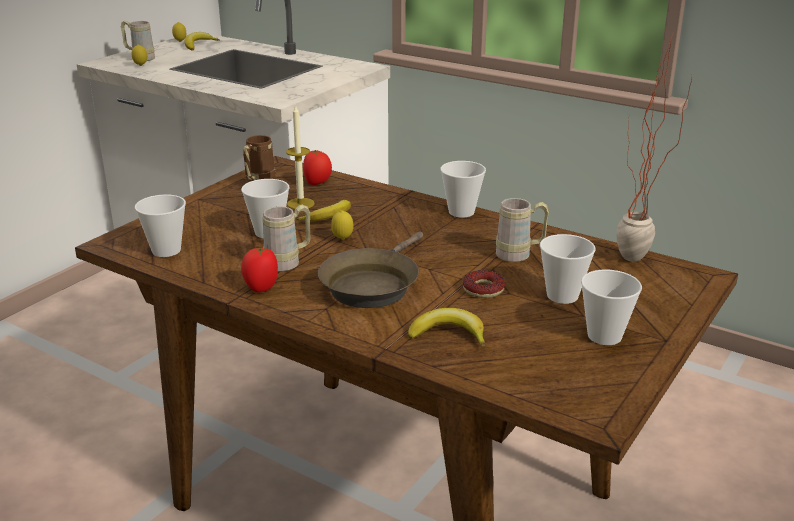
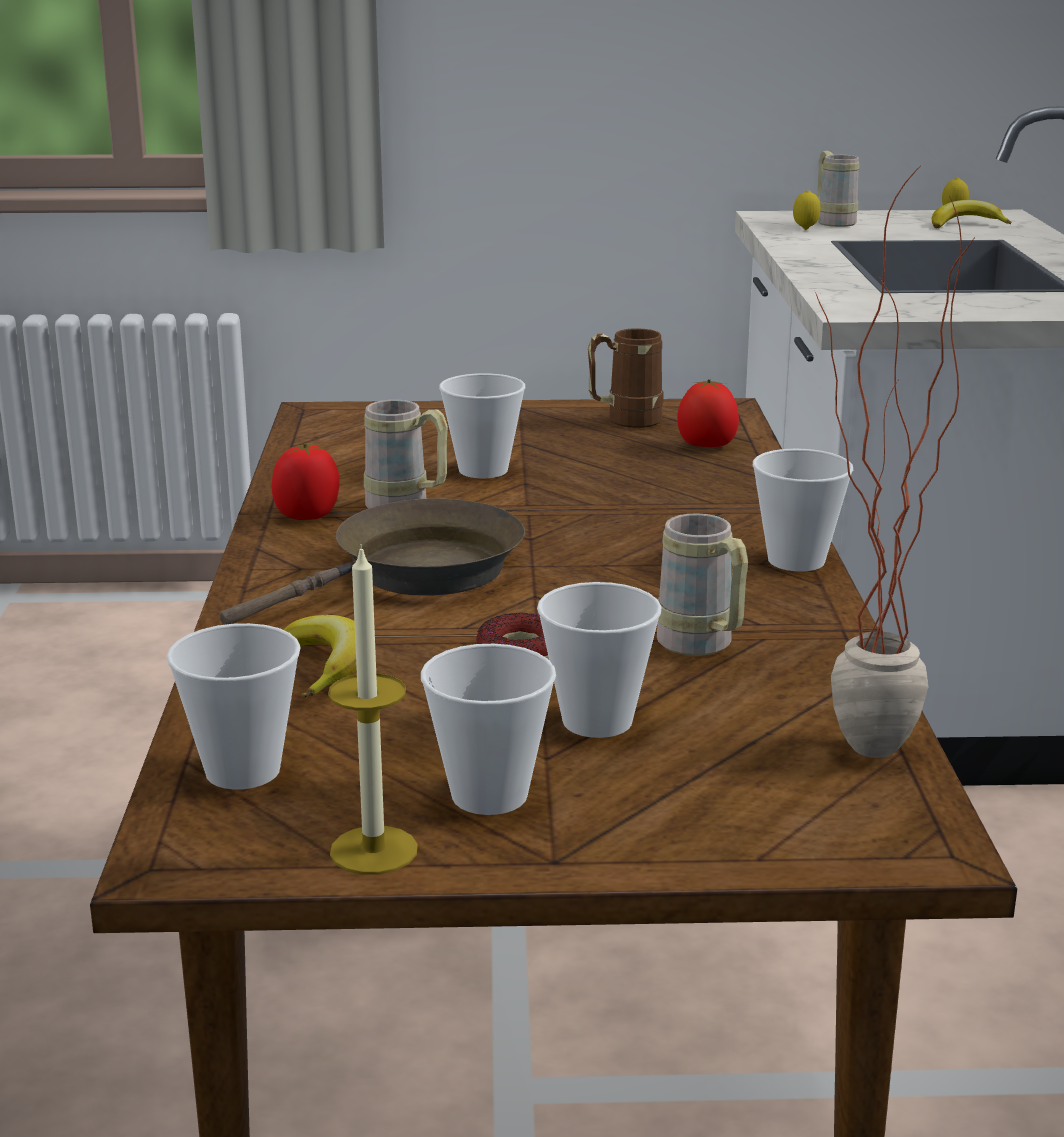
camera: 55 degrees right, 5 degrees down
cup [135,194,186,257] -> cup moved to [167,623,301,790]
candle [286,104,315,209] -> candle moved to [328,544,418,875]
banana [296,200,351,221] -> none
brown frying pan [318,231,423,308] -> brown frying pan turned 150 degrees clockwise [219,498,525,625]
lemon [331,210,354,240] -> none

